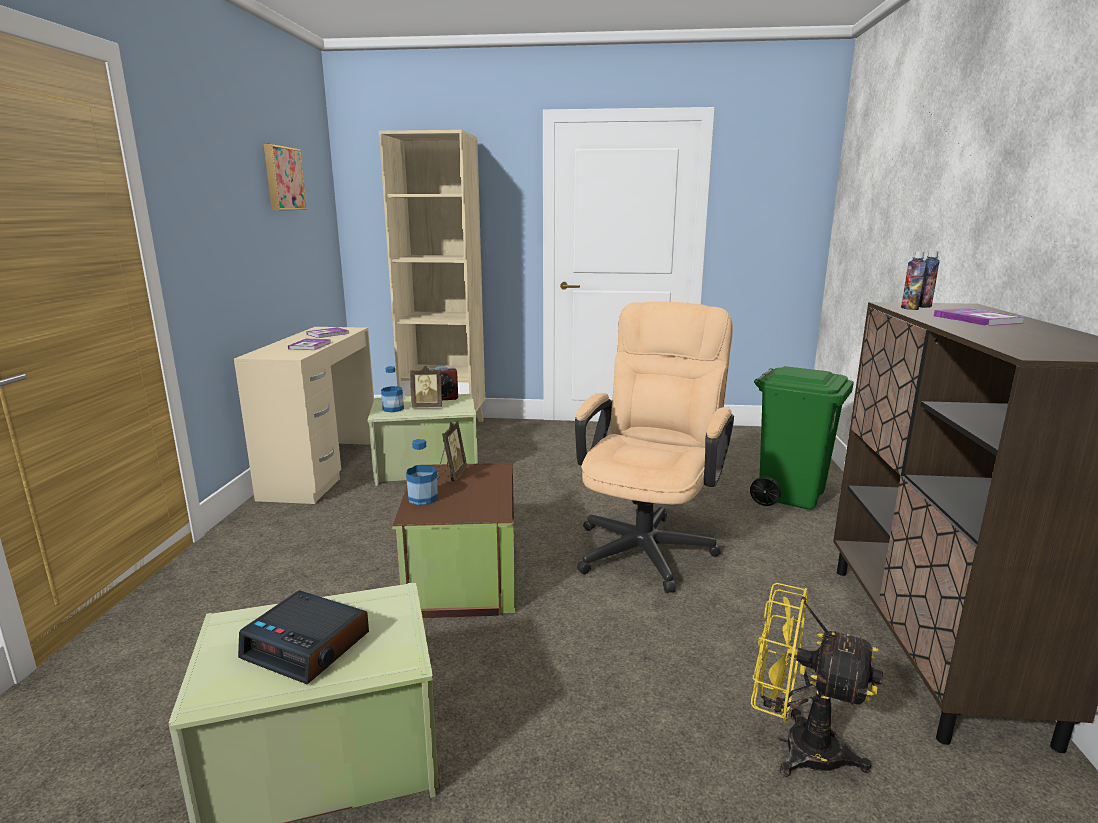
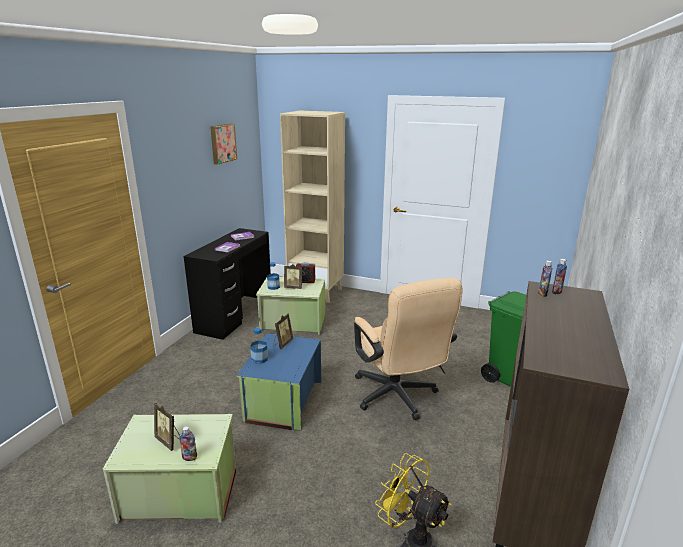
camera: 15 degrees right, 5 degrees up
beige desk [234,327,374,504] -> black desk [184,228,271,340]
alarm clock [238,590,369,684] -> picture frame [154,403,180,451]
brown storage box [392,463,515,618] -> blue storage box [237,334,321,430]
beige office chair [575,302,734,593] -> beige office chair turned 120 degrees clockwise [354,278,462,420]
book [934,308,1024,326] -> none
none -> bottle [179,426,197,461]

